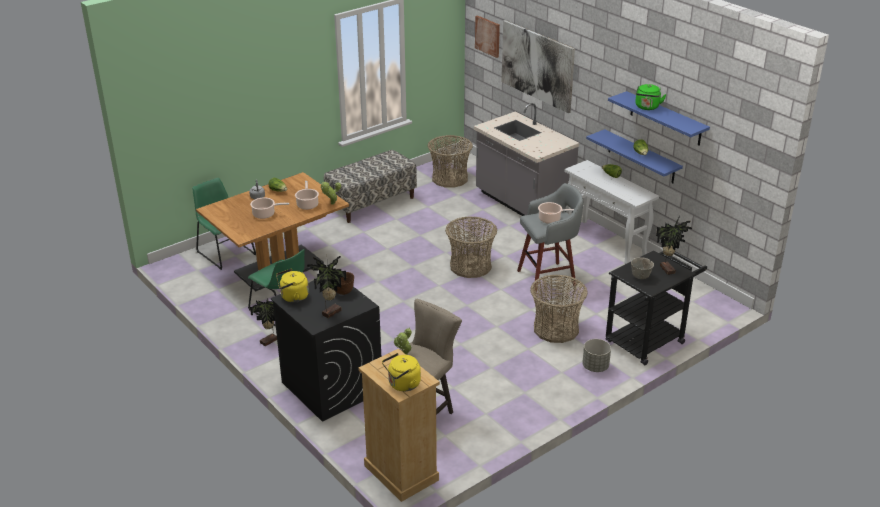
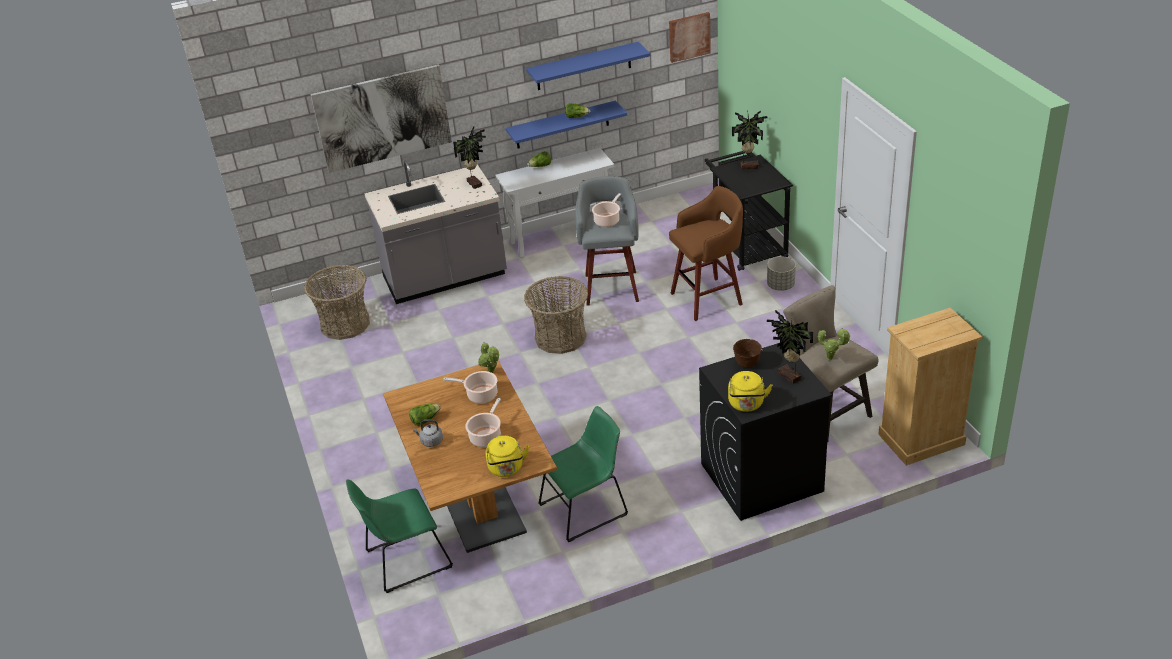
camera: 70 degrees left, 5 degrees up
potted plant [250,299,277,346] -> potted plant moved to [453,127,486,189]
bench [324,150,417,223] -> none
yellow kettle [382,353,421,391] -> yellow kettle moved to [485,436,529,477]
picture [475,15,500,58] -> picture moved to [669,12,711,63]
basket [530,274,588,343] -> brown stool [669,186,743,321]
grey bowl [631,257,654,279] -> none
green kettle [635,84,667,110] -> none

